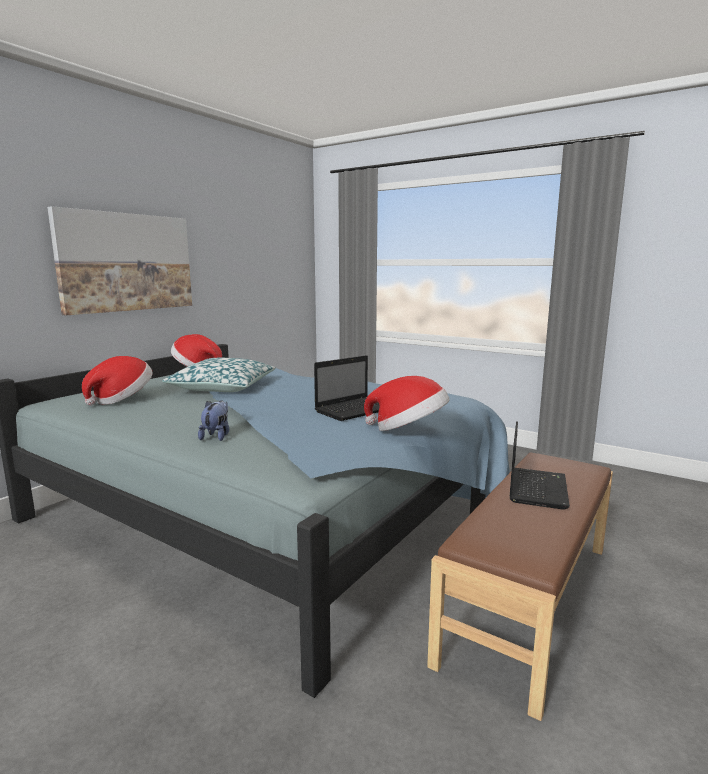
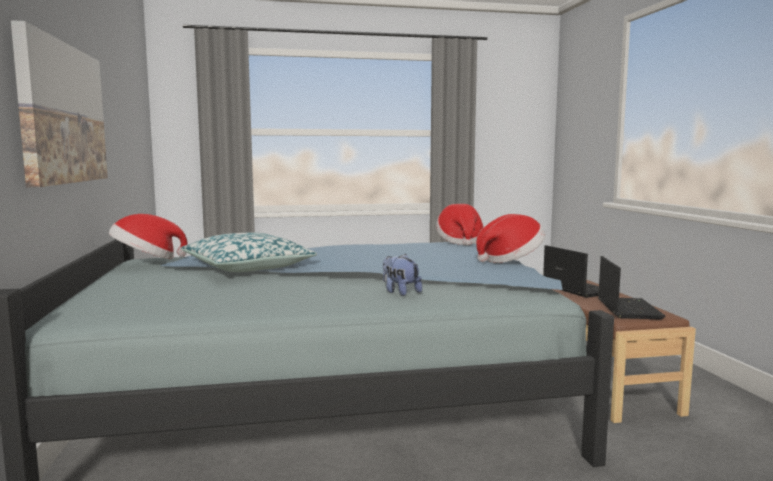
camera: 45 degrees left, 5 degrees down
hat [82,356,153,406] -> hat moved to [436,204,484,245]
laptop [314,355,380,421] -> laptop moved to [598,256,666,319]

